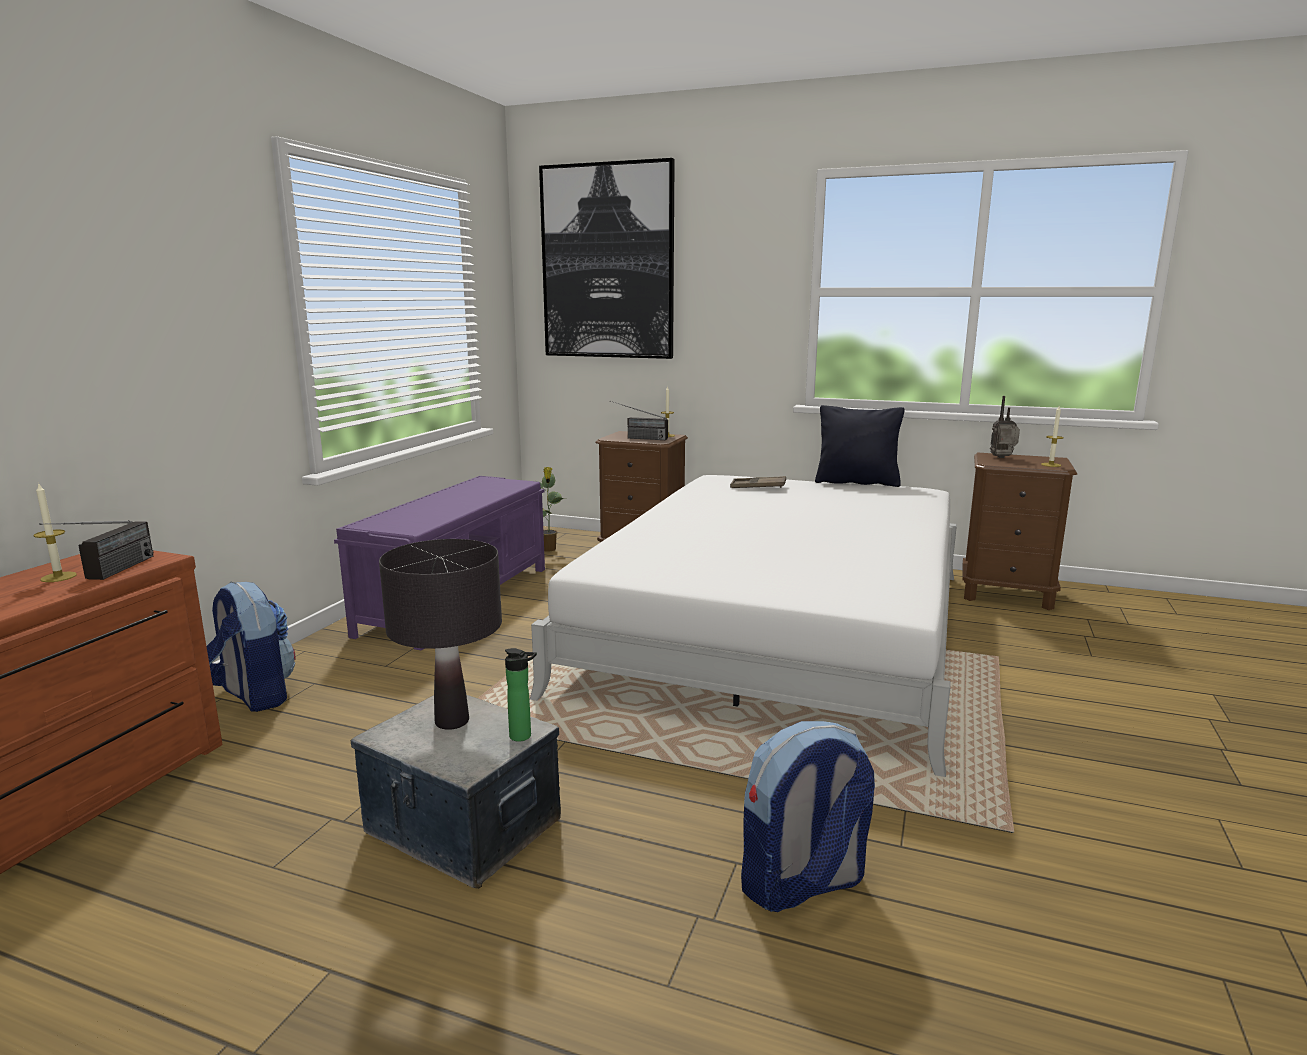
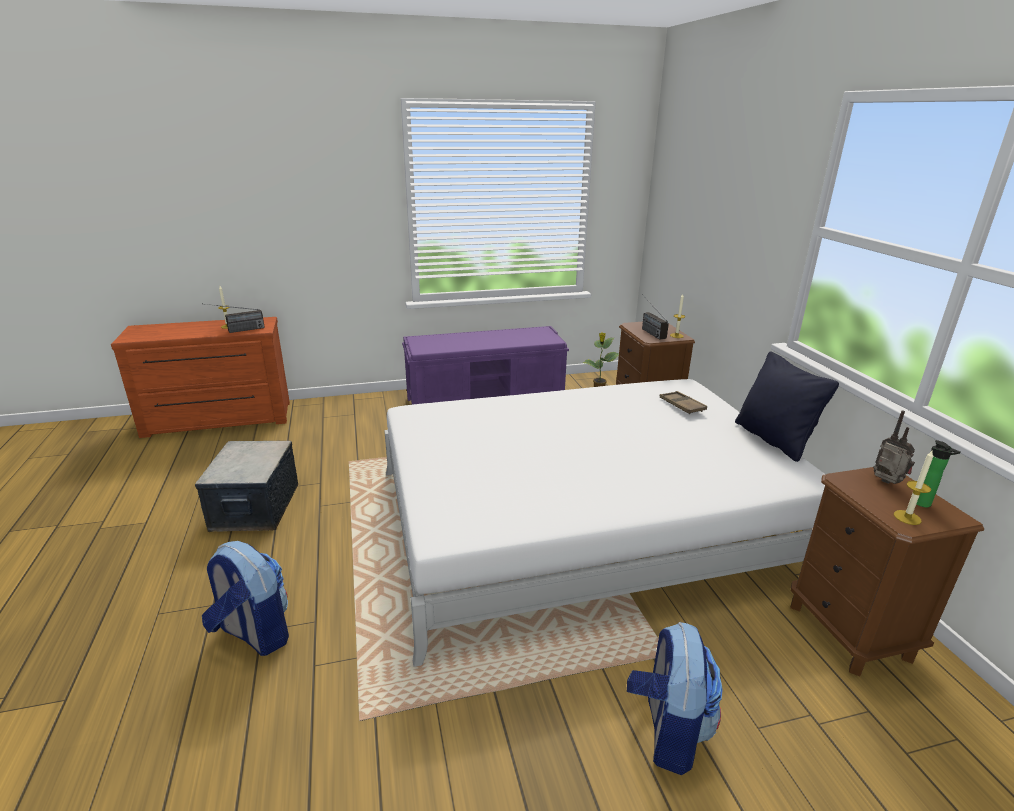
camera: 55 degrees right, 10 degrees up
backpack [206,582,296,712] -> backpack moved to [627,622,723,775]
black table lamp [379,539,502,730] -> none
bottle [505,648,537,742] -> bottle moved to [916,440,960,507]
picture [539,158,675,359] -> none

